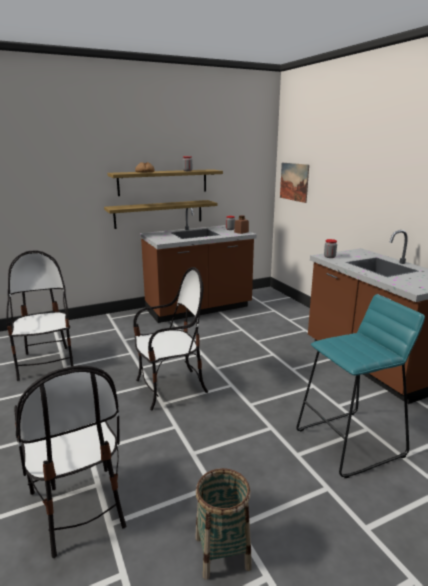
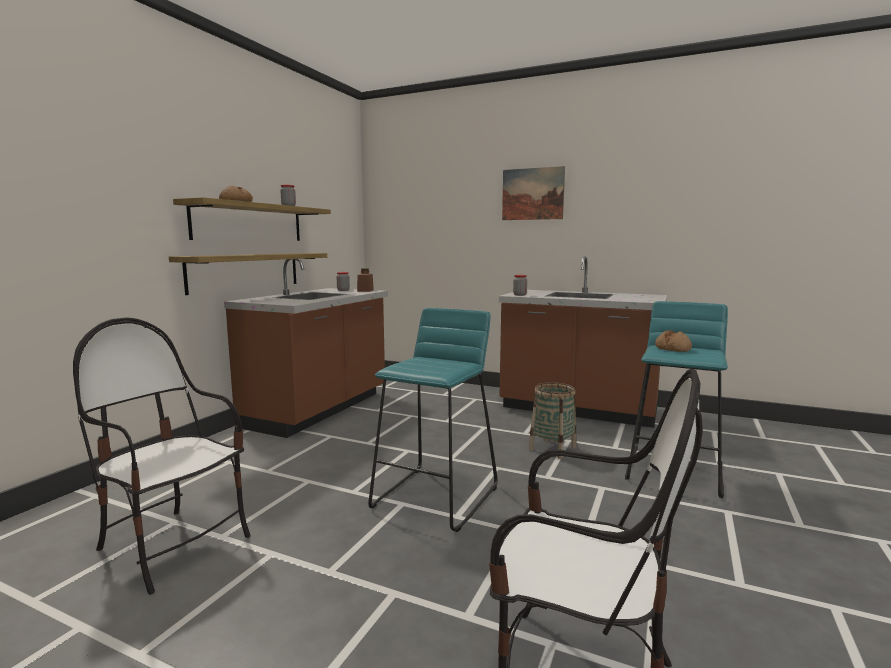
camera: 40 degrees left, 10 degrees down
chair [133,267,208,410] -> turquoise stool [368,308,498,532]
basket [195,468,252,580] -> basket moved to [529,382,576,459]
picture [280,163,309,203] -> picture moved to [502,166,565,220]
none -> bread [655,330,692,352]

